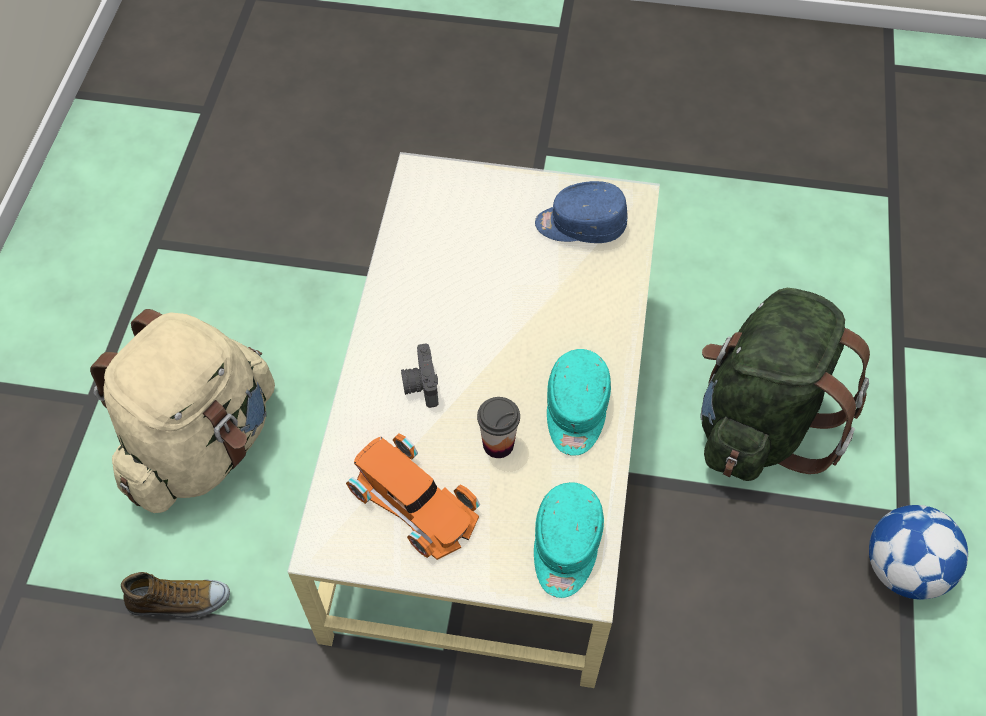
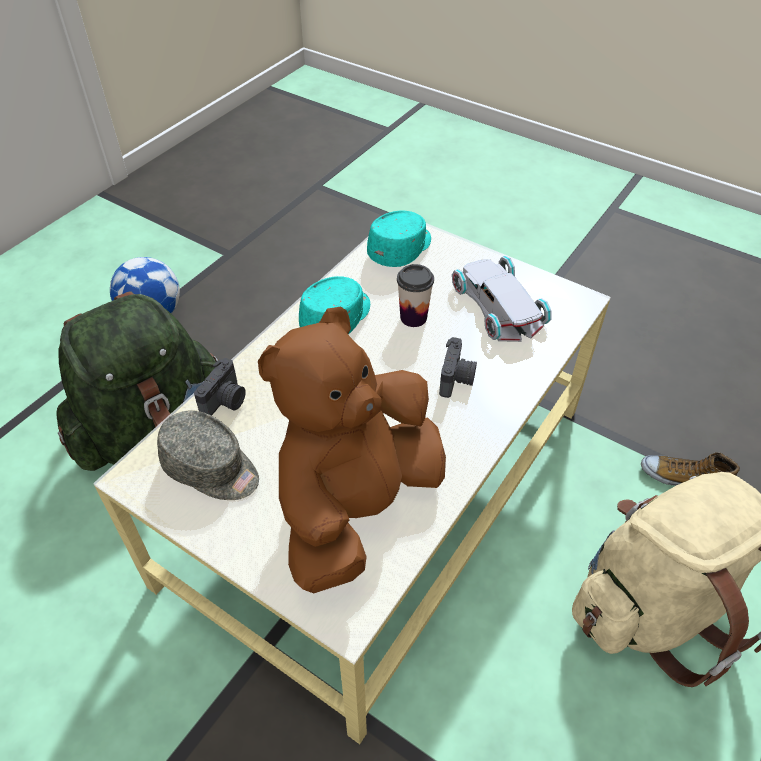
camera: 155 degrees left, 10 degrees down
orange toy car [346,433,480,560] -> white toy car [452,256,552,342]
blue cap [535,181,628,243] -> grey cap [157,410,259,500]
none -> camera [194,358,246,416]
none -> brown plush toy [258,307,446,593]

